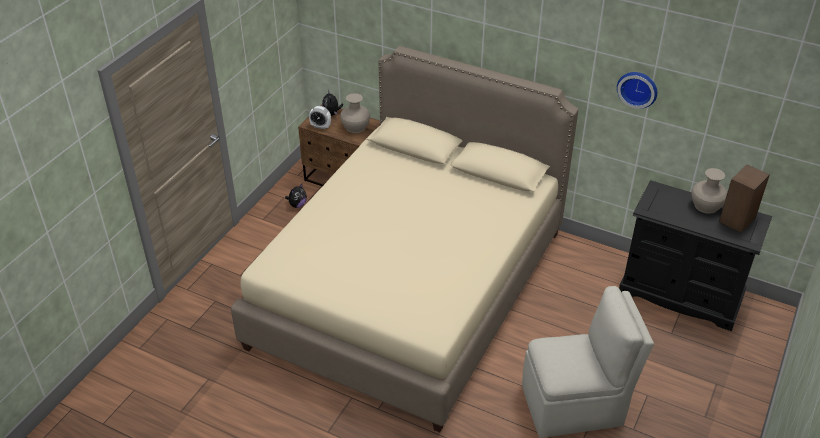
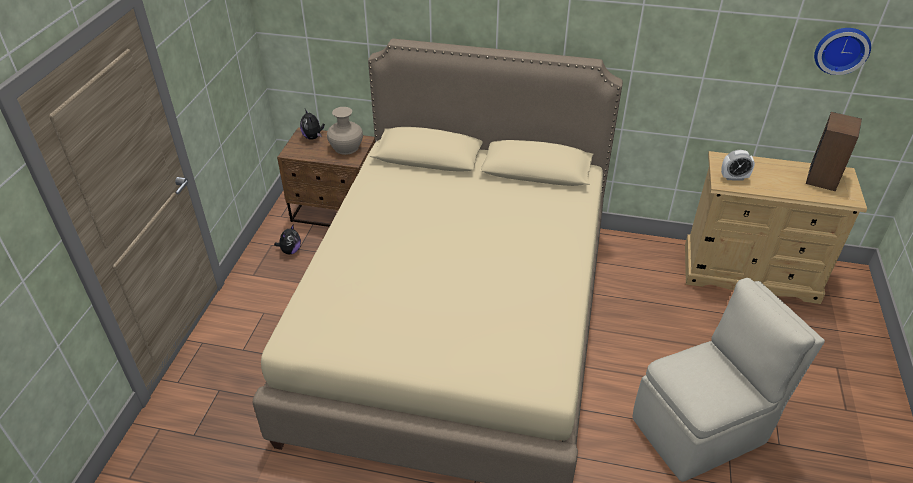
camera: 15 degrees left, 0 degrees up
alarm clock [309,106,331,129] -> alarm clock moved to [721,150,755,181]
wall clock [617,72,657,109] -> wall clock moved to [814,28,871,75]
black dresser [619,180,772,331] -> beige dresser [685,151,867,304]
beige vase [691,168,727,214] -> none

